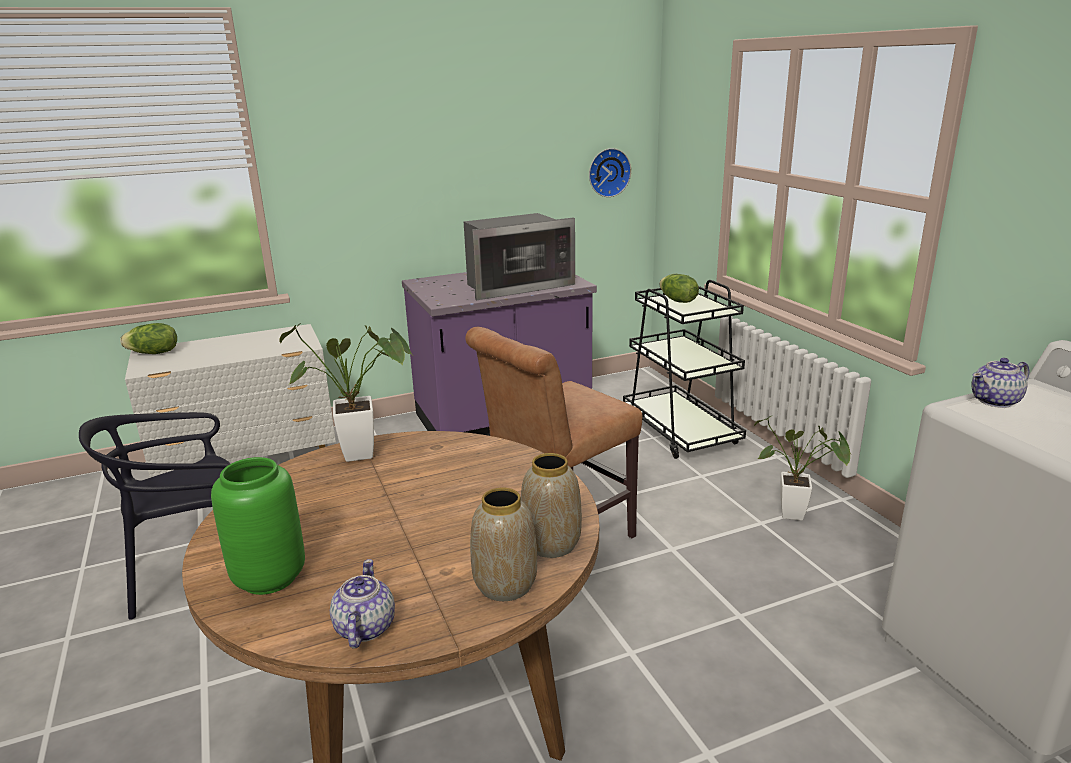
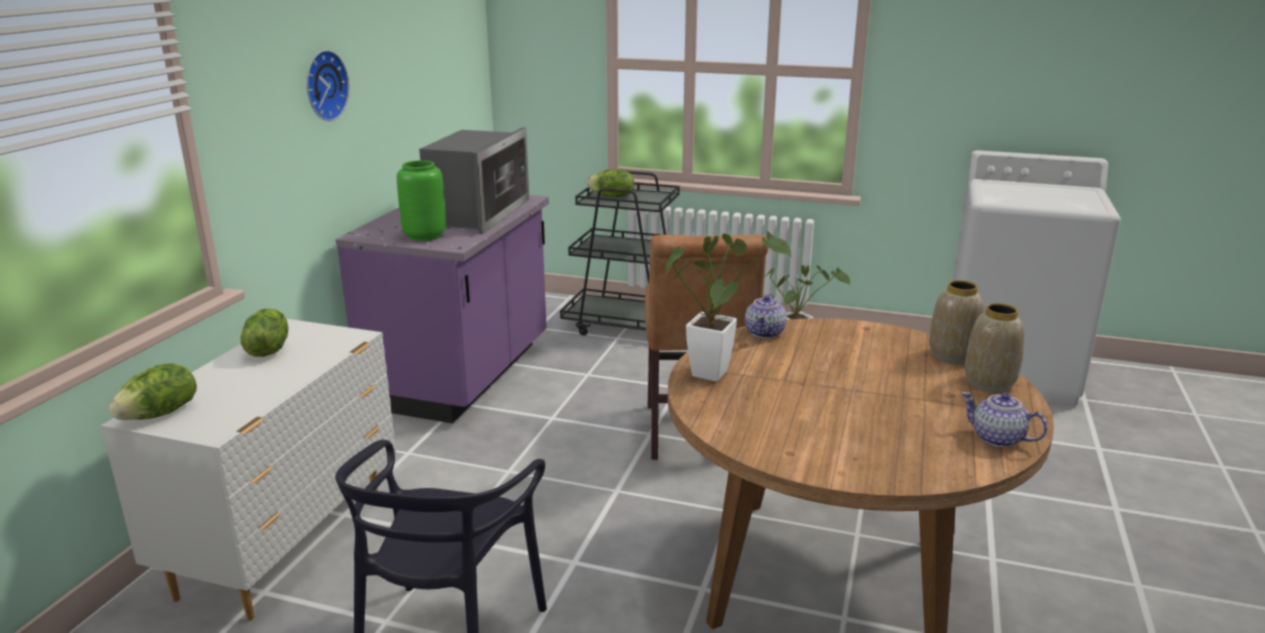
camera: 50 degrees left, 0 degrees up
green vase [211,457,305,595] -> green vase moved to [397,160,446,241]
wall clock [589,148,631,197] -> wall clock moved to [306,50,349,121]
teapot [972,358,1029,408] -> teapot moved to [745,294,786,338]
none -> lettuce [240,308,288,357]

